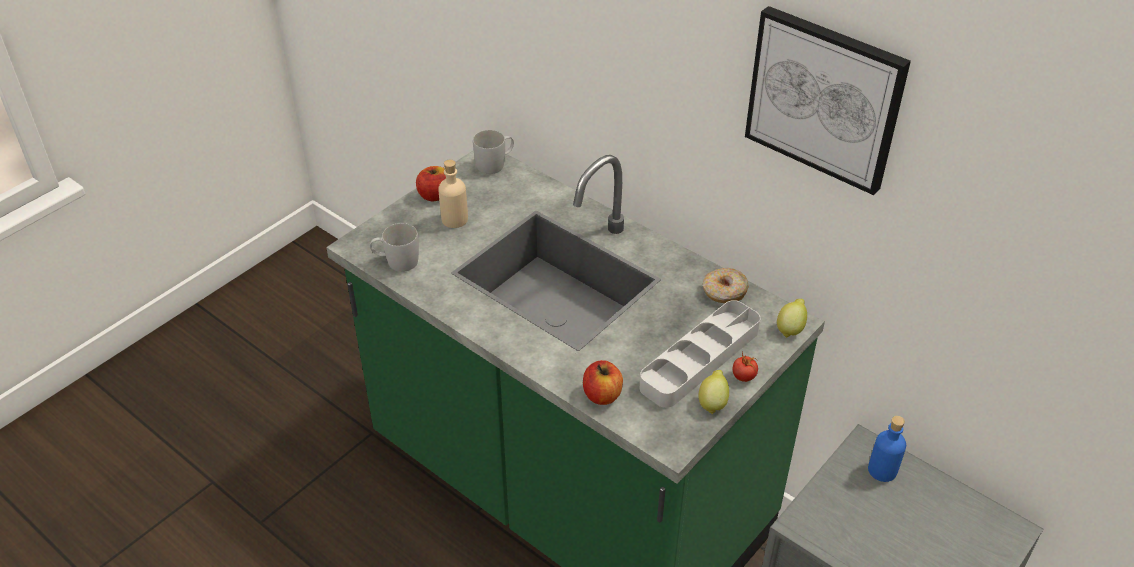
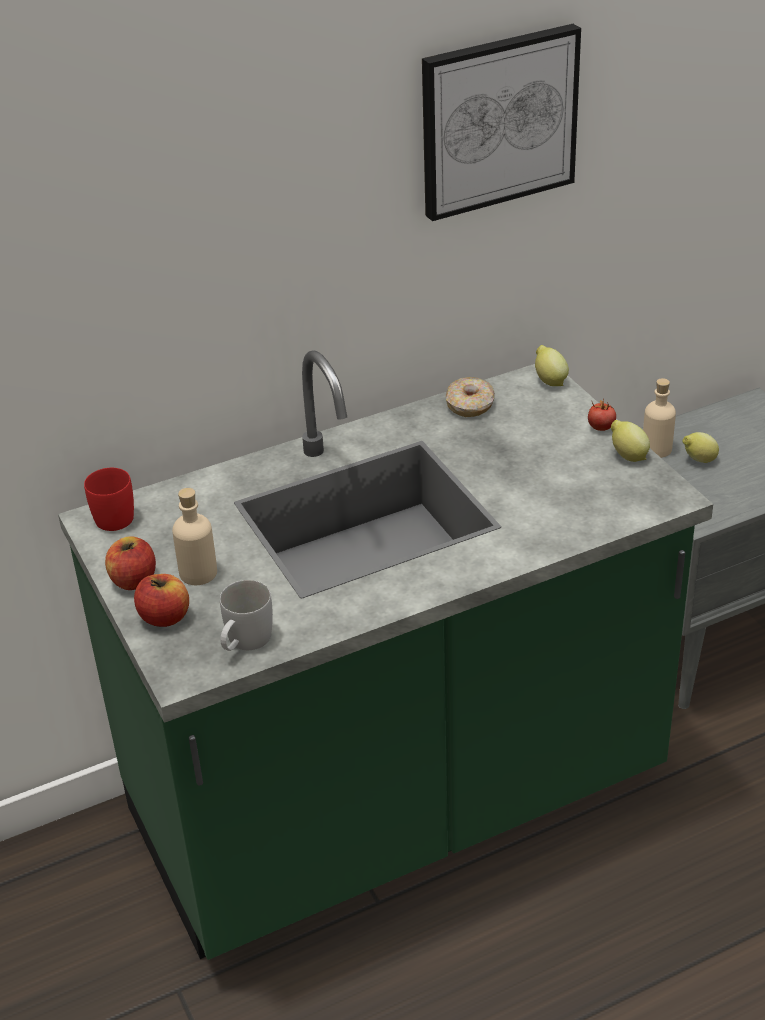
camera: 65 degrees left, 5 degrees down
white mug [473,130,514,174] -> red mug [84,468,134,531]
apple [583,360,623,405] -> apple moved to [134,574,189,627]
grey tray [640,300,760,408] -> none
blue bottle [868,416,906,482] -> beige bottle [643,378,676,458]
none -> lemon [683,432,719,463]

